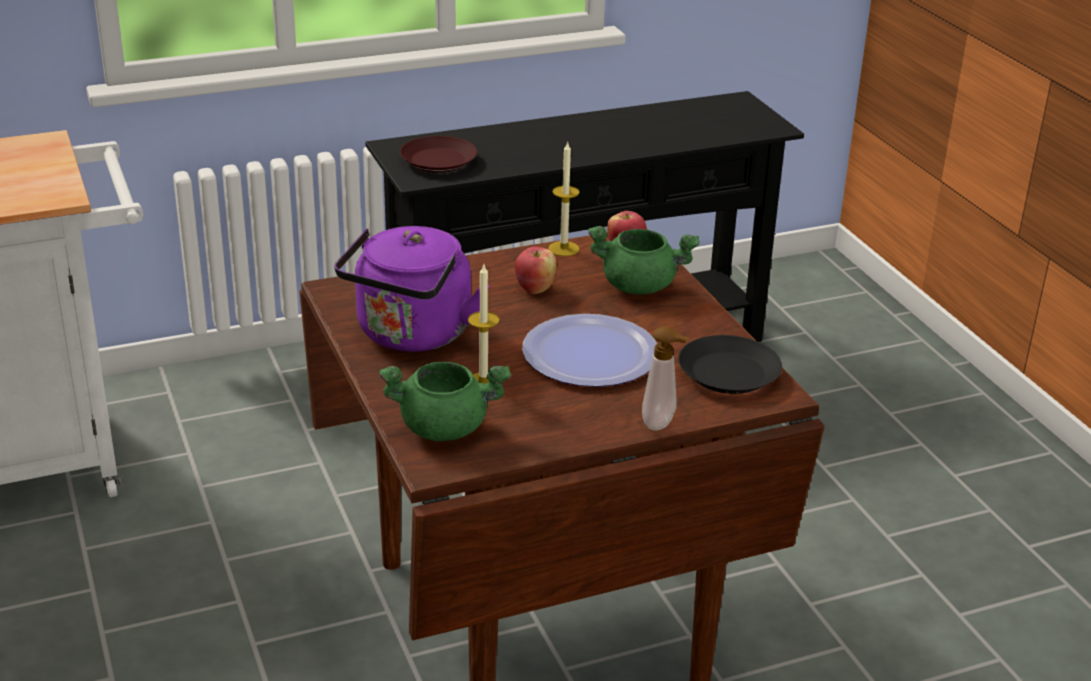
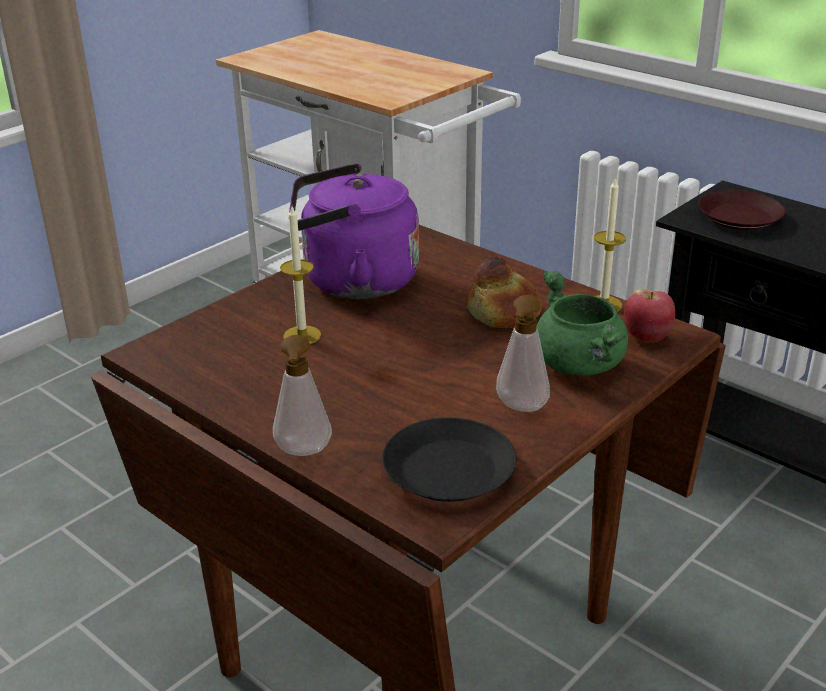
camera: 65 degrees right, 0 degrees up
green cooking pot [379,362,511,441] -> none
apple [515,246,557,294] -> bread [466,256,542,328]
plate [522,314,657,387] -> none
none -> soap dispenser [496,295,550,412]

